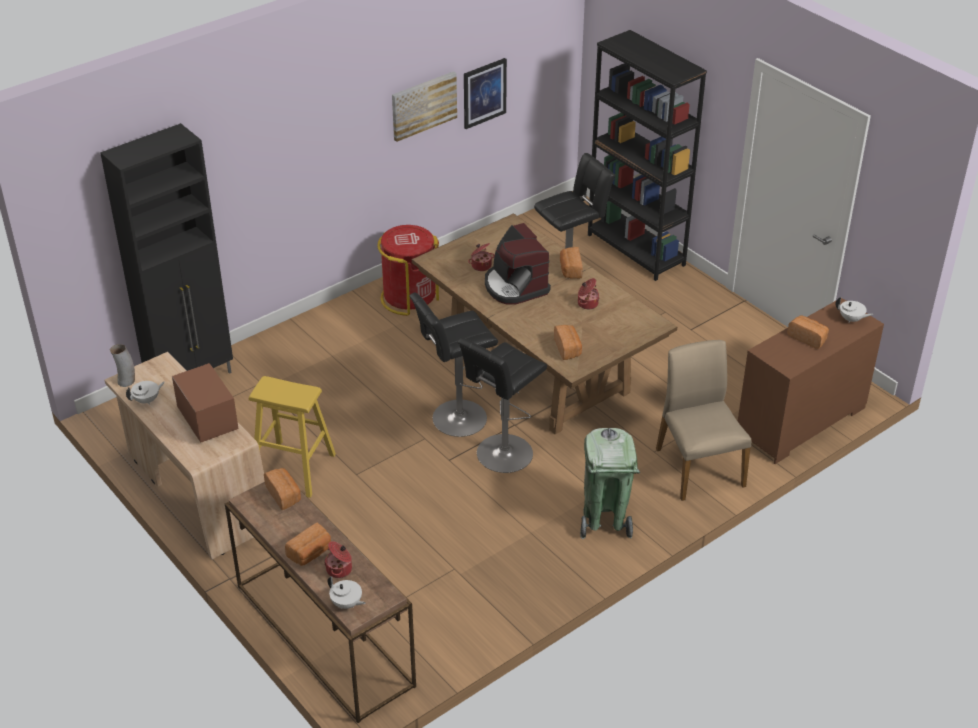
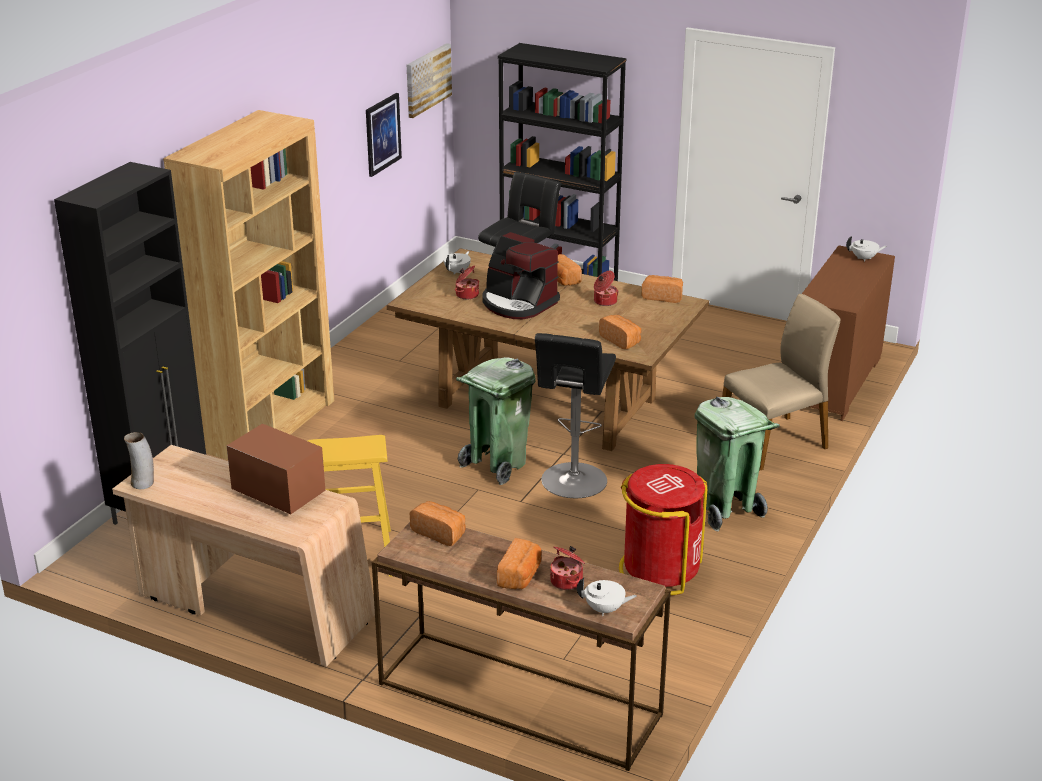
camera: 25 degrees left, 10 degrees down
white teapot [126,381,165,405] -> white teapot moved to [443,251,471,274]
red trash can [377,225,439,316] -> red trash can moved to [619,464,707,596]
picture [392,71,457,142] -> picture moved to [407,43,452,118]
black stool [410,292,498,437] -> green trash can [456,357,536,485]
beige chair [656,340,752,501] -> beige chair turned 105 degrees clockwise [722,294,840,470]
bread [787,315,829,349] -> bread moved to [641,275,683,303]
none -> brown bookcase [163,110,334,460]

